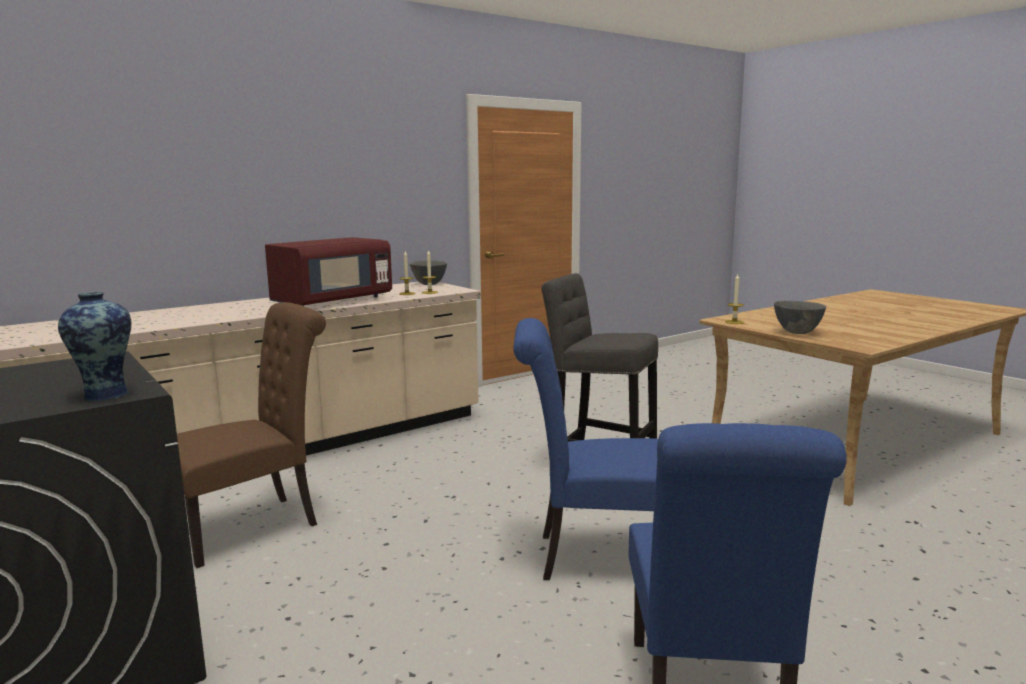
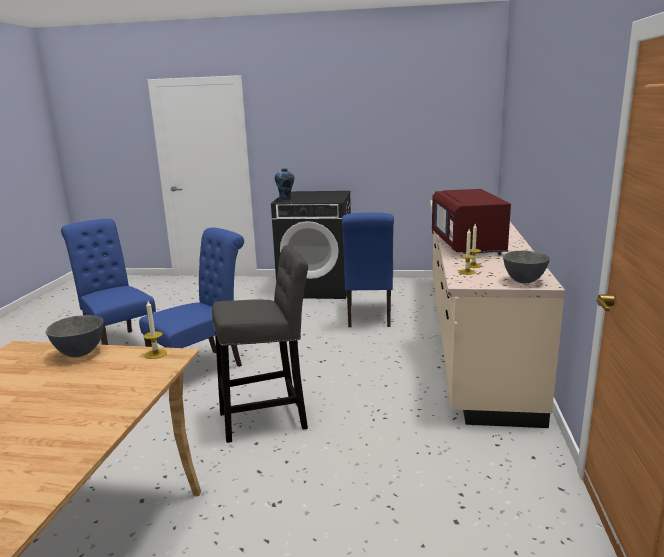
camera: 135 degrees right, 5 degrees up
brown chair [177,302,326,568] -> blue chair [342,212,394,327]

